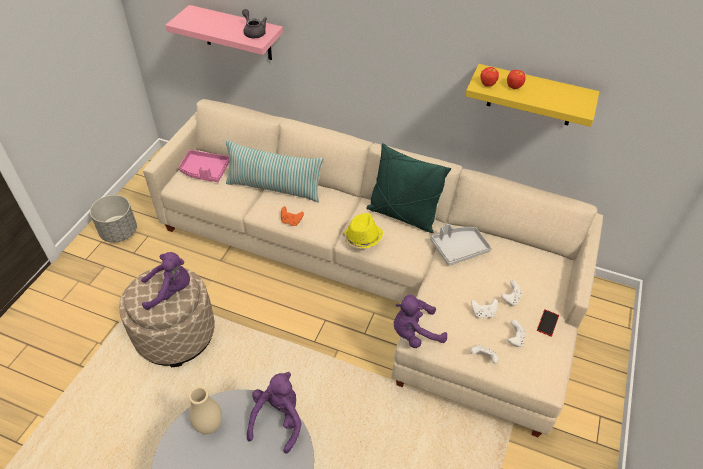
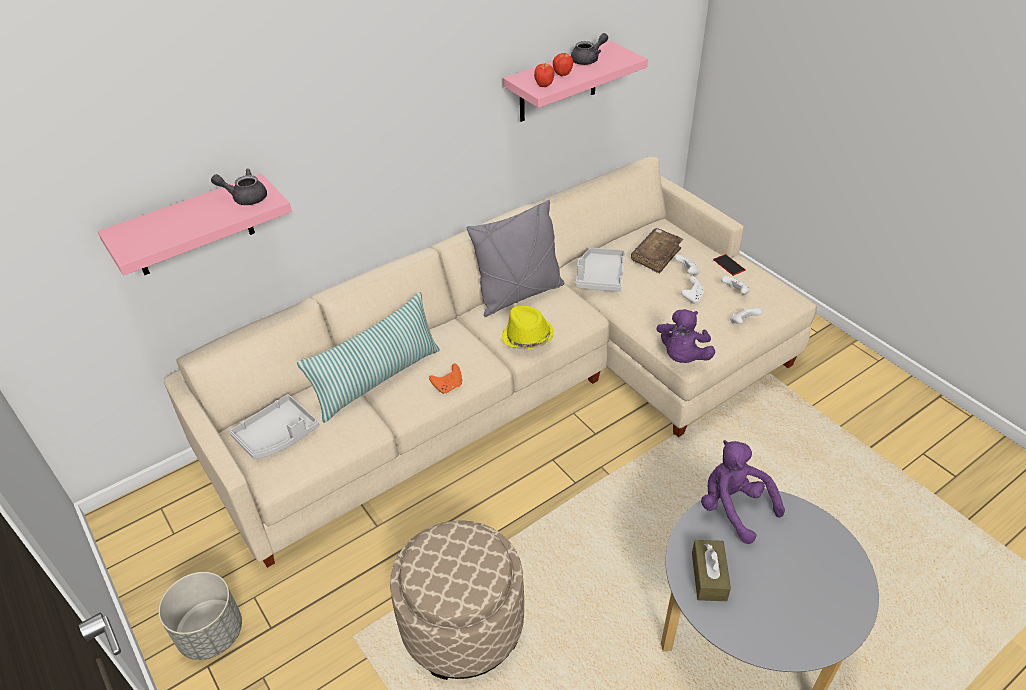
camera: 55 degrees left, 5 degrees down
purple plush toy [141,252,190,310] -> none
pink tray [179,150,229,182] -> grey tray [230,394,319,459]
beige vase [189,386,222,434] -> brown tissue box [692,540,731,601]
green pillow [366,143,451,233] -> grey pillow [466,200,565,317]
yellow shelf [465,64,599,127] -> pink shelf [503,41,648,122]
none -> grey teapot [571,33,608,65]
none -> brown book [631,228,683,273]

